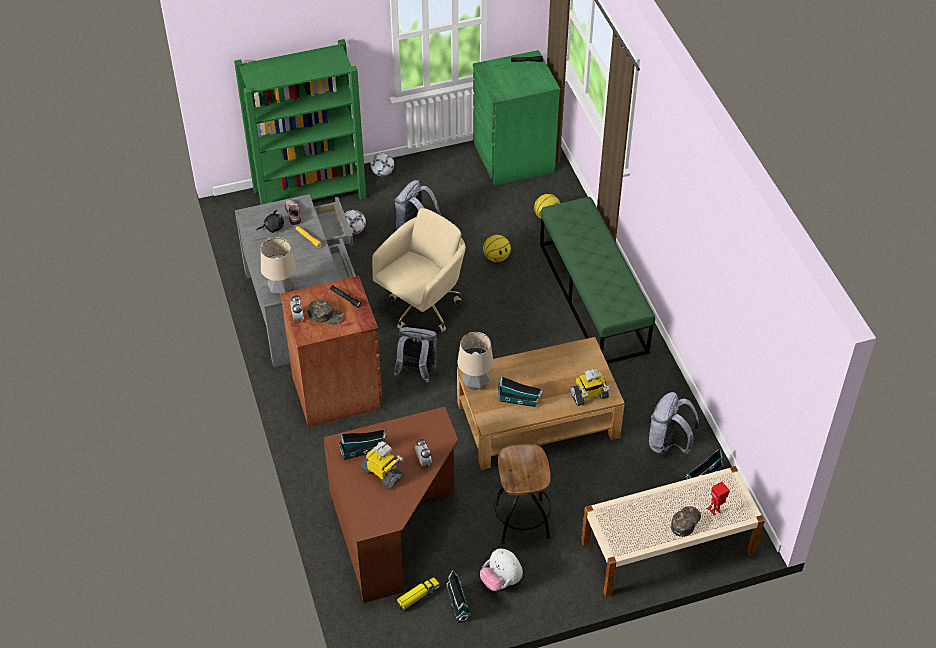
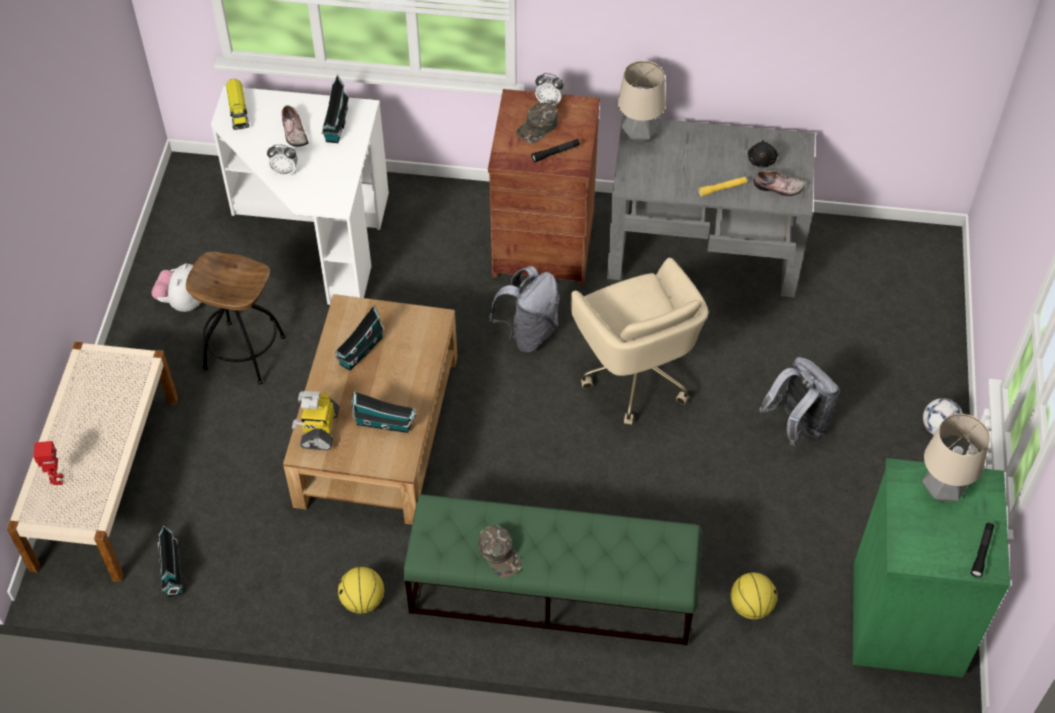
camera: 115 degrees right, 5 degrees up
green bookcase [234,39,366,205] -> none
brown desk [323,407,458,603] -> white desk [211,86,389,305]
football [345,210,366,235] -> none
toy robot [361,441,404,489] -> shoe [282,105,308,147]
toy truck [396,577,440,612] -> toy truck moved to [226,79,249,130]
toy house [446,570,471,623] -> toy house moved to [351,391,417,433]
table lamp [457,332,494,391] -> table lamp moved to [922,414,990,502]
plush toy [480,548,523,591] -> plush toy turned 60 degrees counterclockwise [151,263,201,312]
basketball [483,235,511,262] -> basketball moved to [338,567,384,614]
grey backpack [649,392,699,454] -> none
green cap [671,506,701,537] -> green cap moved to [478,525,522,578]

